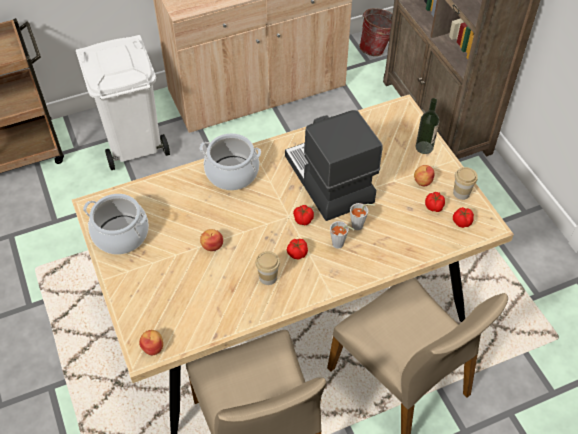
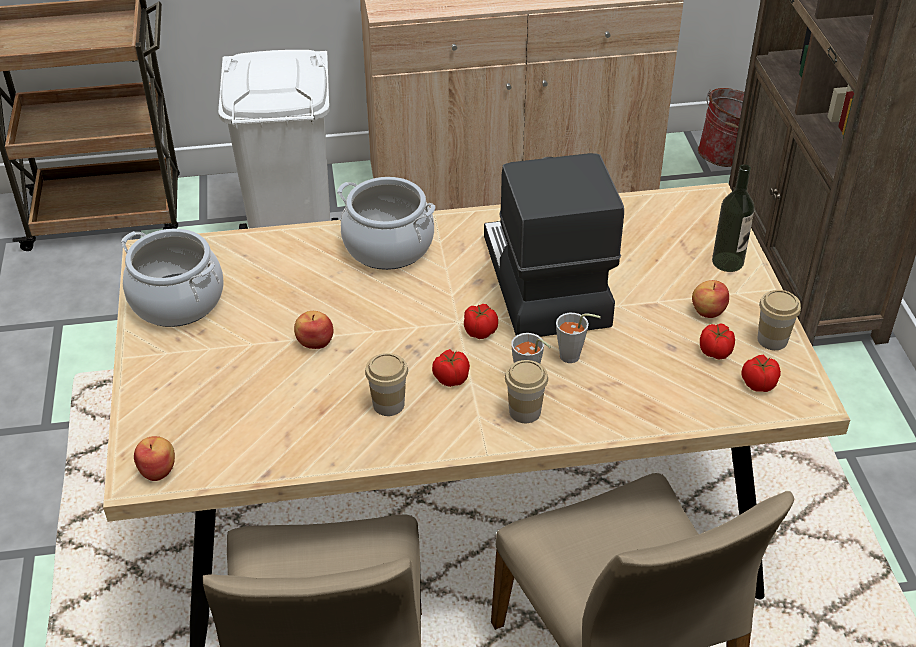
camera: 15 degrees right, 10 degrees down
none -> cup [505,360,548,423]

